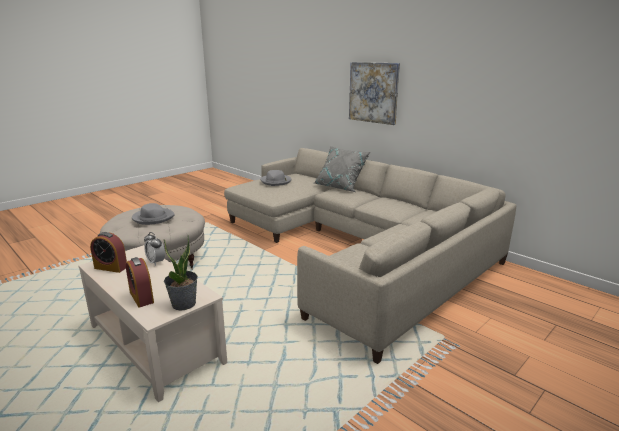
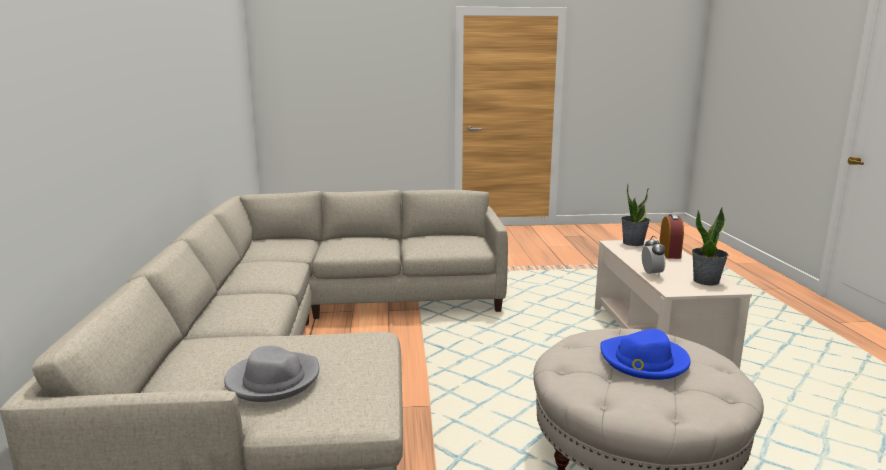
camera: 140 degrees left, 5 degrees down
alarm clock [90,232,127,273] -> potted plant [692,208,728,285]
grey hat [132,203,175,225] -> blue hat [600,329,691,380]
grey pillow [314,146,371,192] -> none
picture [349,62,400,125] -> none

